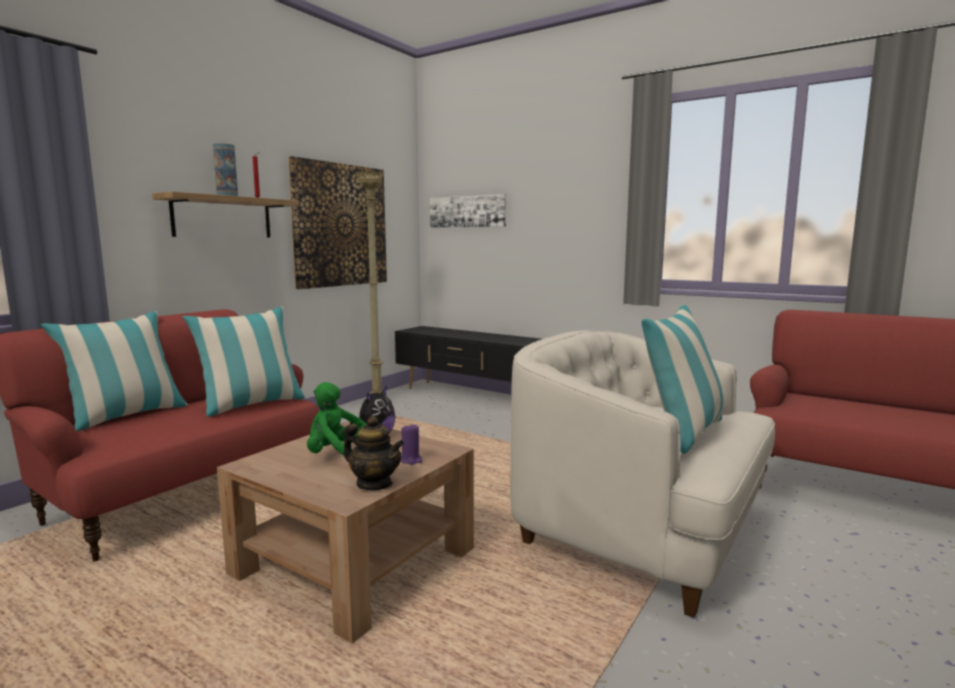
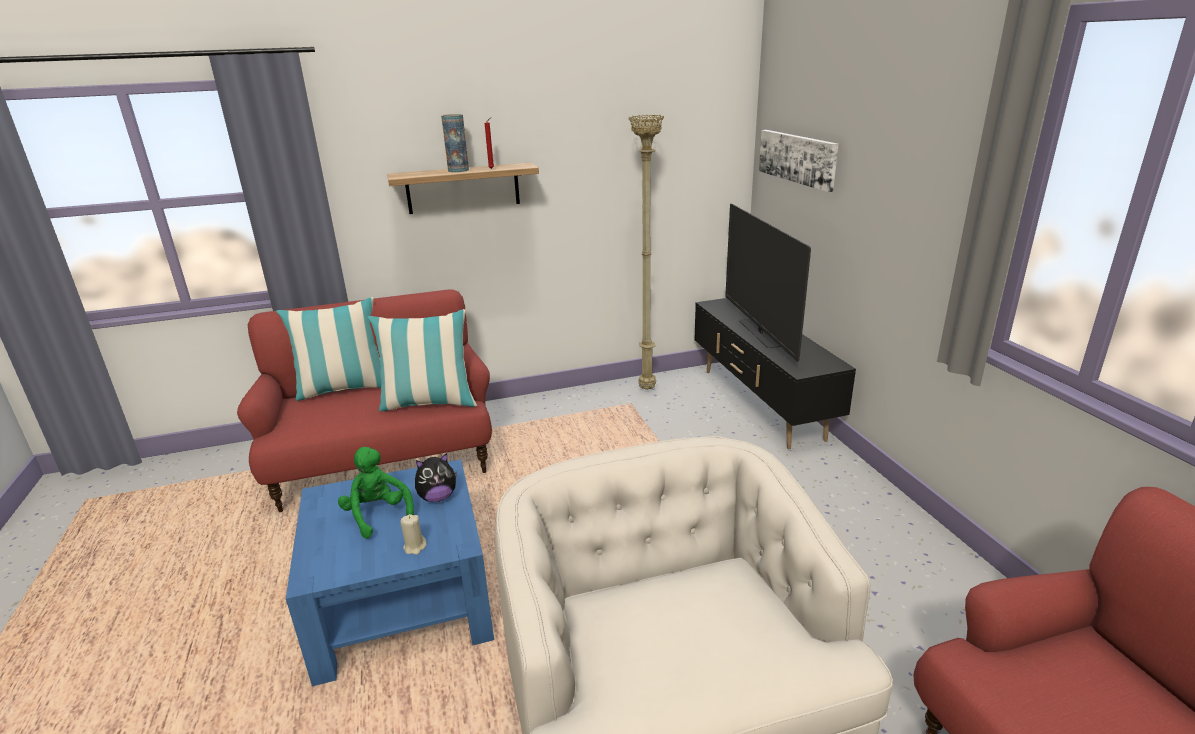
camera: 40 degrees right, 15 degrees up
brown coffee table [217,421,474,644] -> blue coffee table [286,459,494,686]
picture [288,156,387,289] -> none
teapot [344,416,404,490] -> none
purple candle [401,424,423,465] -> beige candle [400,514,426,555]
pillow [641,305,723,453] -> none
none -> television [725,204,811,362]

